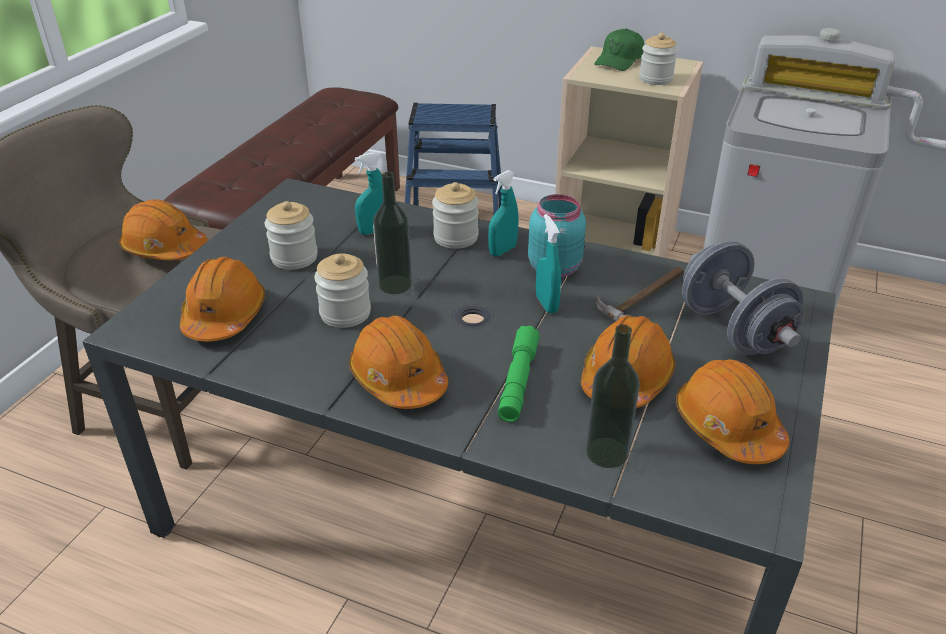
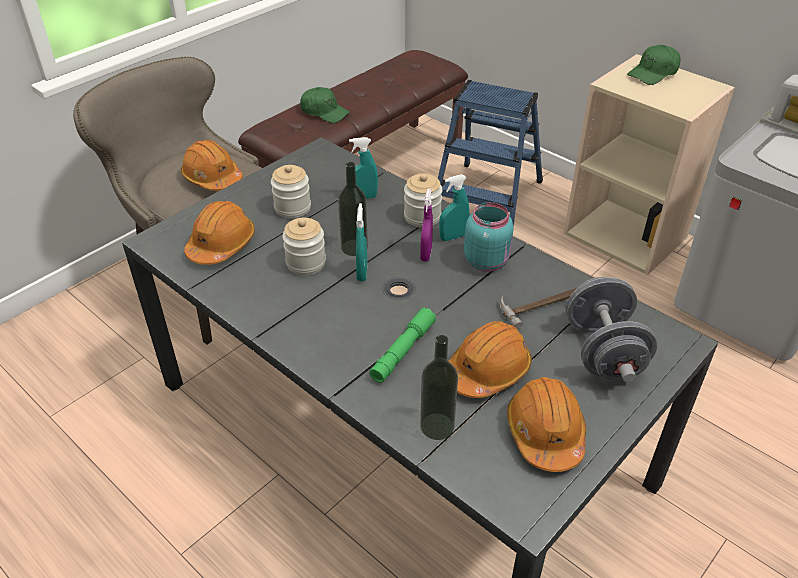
camera: 20 degrees right, 5 degrees up
orange hard hat [349,316,448,409] -> none
turquoise spray bottle [536,214,561,314] -> turquoise spray bottle moved to [356,203,368,281]
jar [639,33,678,85] -> none
none -> green cap [300,87,350,123]
none -> purple spray bottle [420,189,433,262]

